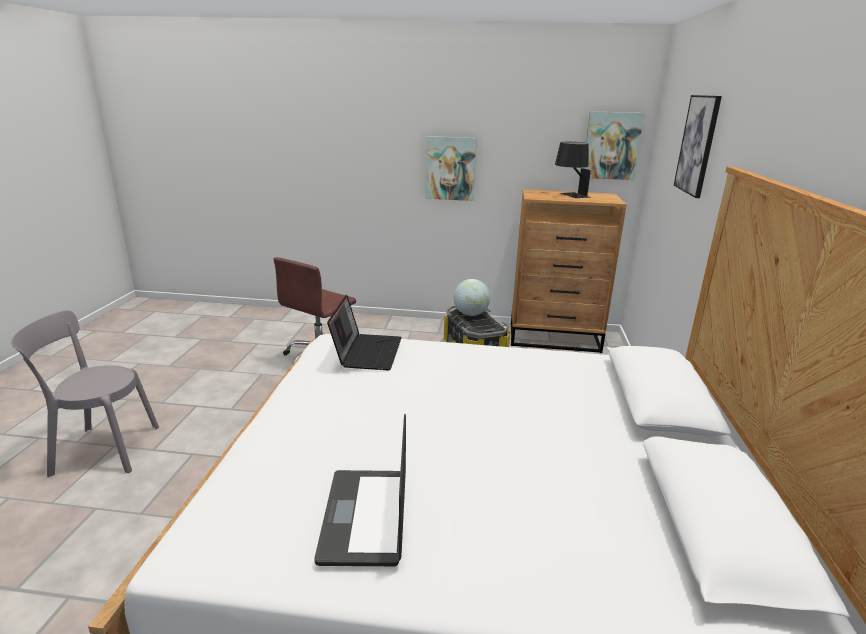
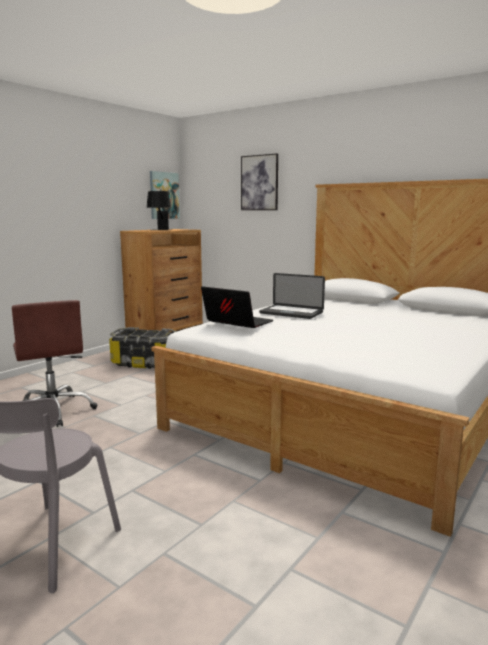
camera: 60 degrees left, 10 degrees down
laptop [315,413,406,566] -> laptop moved to [259,273,325,319]
picture [425,136,477,201] -> none
globe [453,279,490,316] -> none

